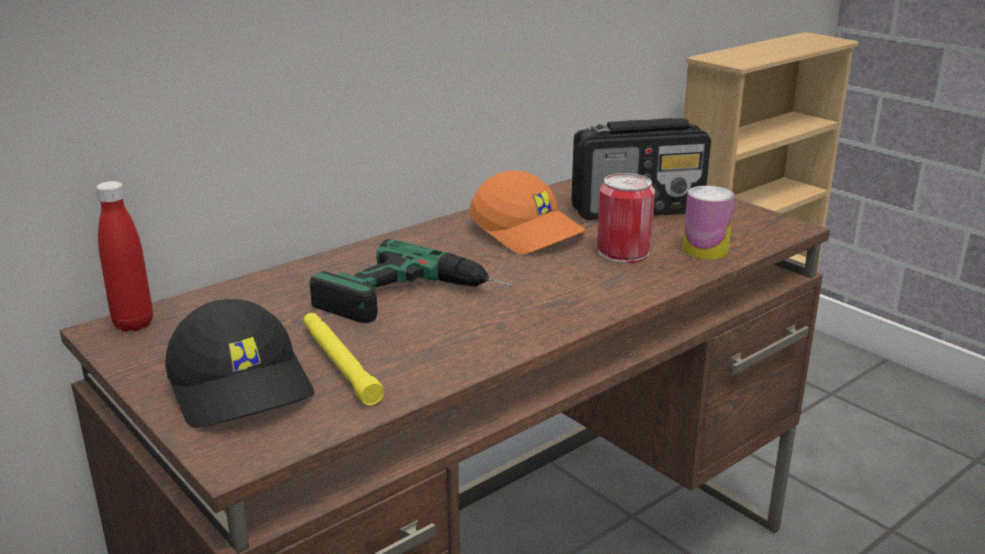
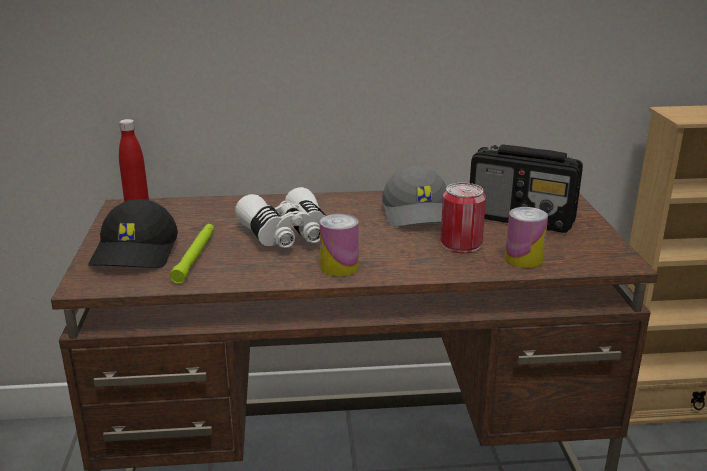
camera: 35 degrees right, 0 degrees up
yellow flashlight [303,313,384,405] -> green flashlight [170,224,214,283]
power drill [310,239,513,323] -> white binoculars [235,187,327,248]
orange cap [469,170,586,254] -> grey cap [382,166,447,227]
none -> can [320,214,359,277]

